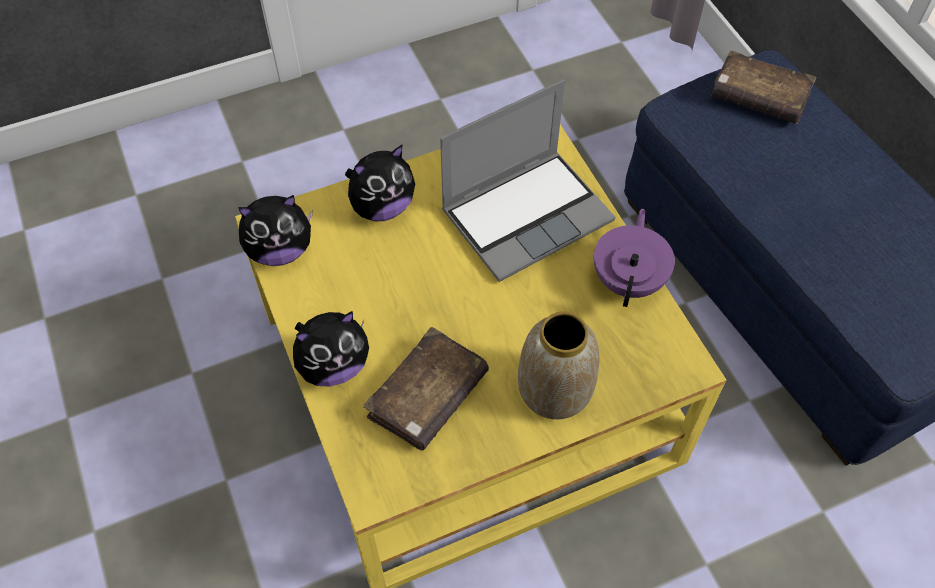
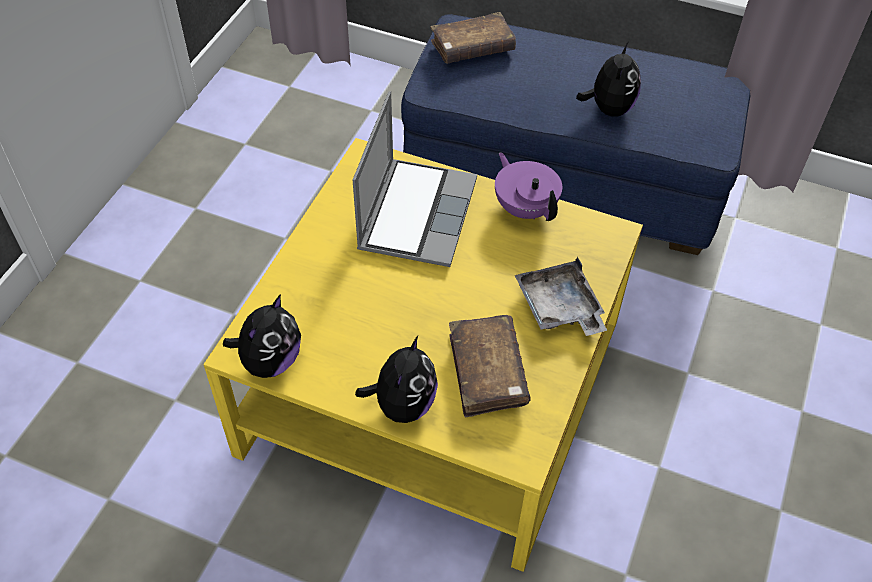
camera: 45 degrees left, 5 degrees down
plush toy [345,145,415,221] -> plush toy moved to [576,43,641,117]
vase [518,312,599,419] -> grey tray [515,257,607,336]

